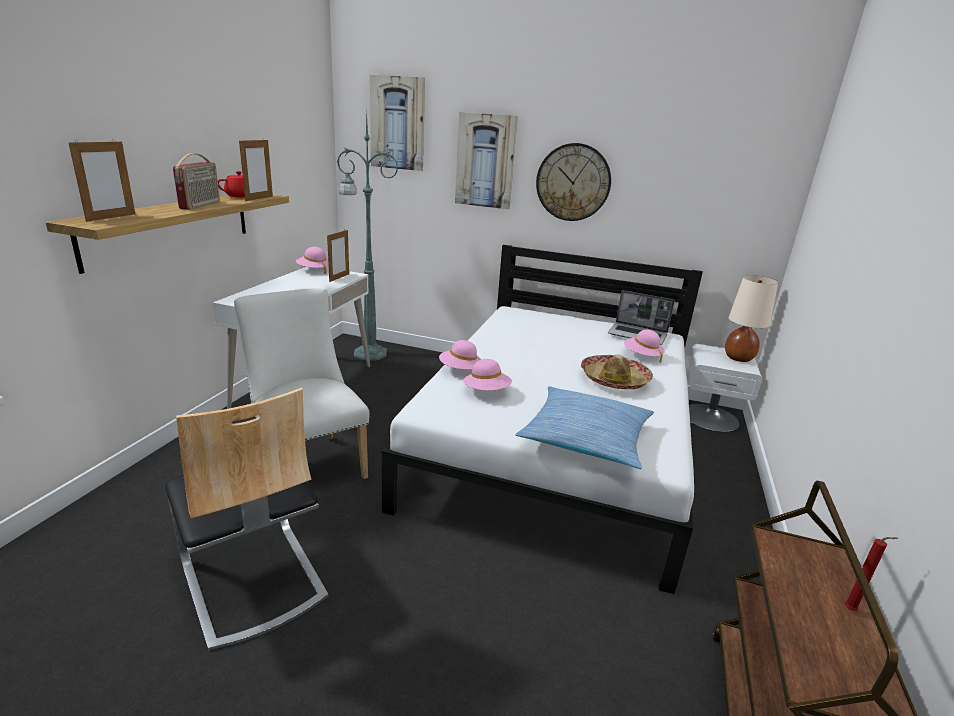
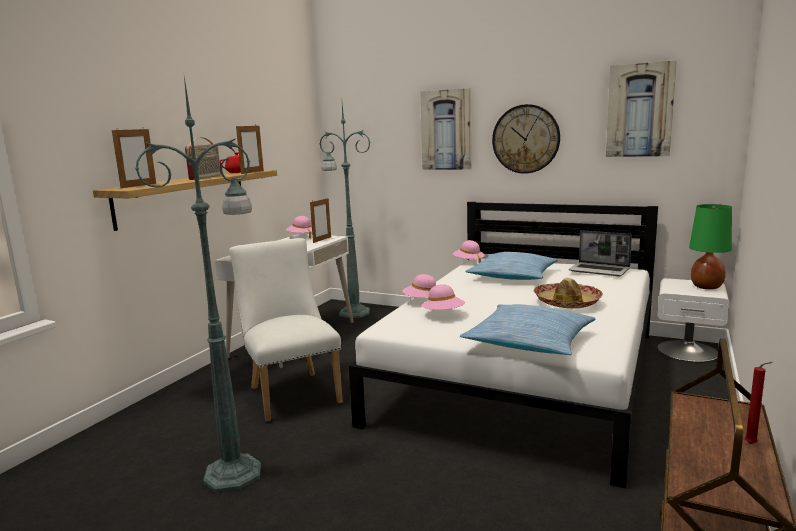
camera: 10 degrees right, 10 degrees down
chair [165,388,329,651] -> green floor lamp [135,77,261,493]
picture [370,75,425,171] -> picture moved to [606,60,677,157]
pink hat [624,329,665,363] -> pink hat moved to [453,240,485,263]
beige table lamp [725,275,778,362] -> green table lamp [689,204,732,289]
none -> pillow [465,252,558,280]

